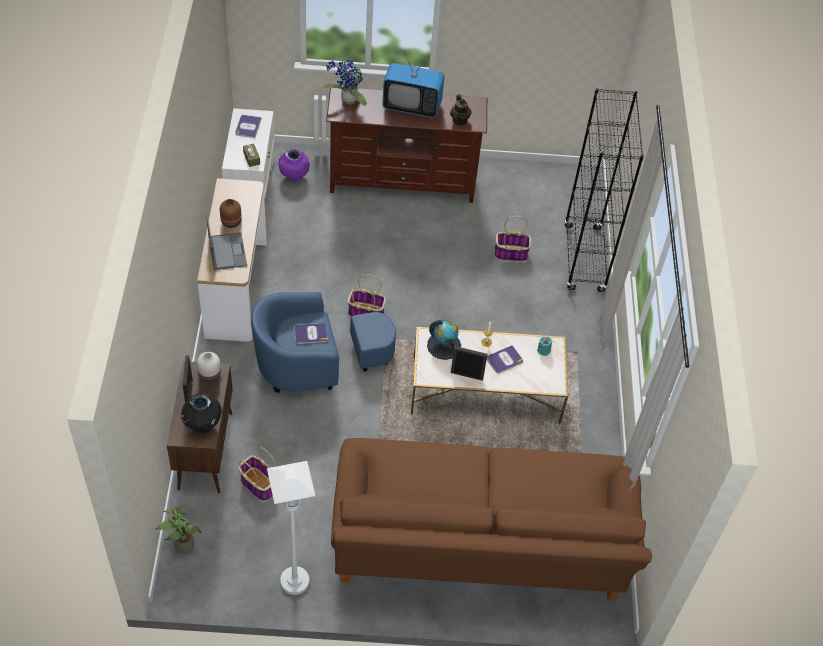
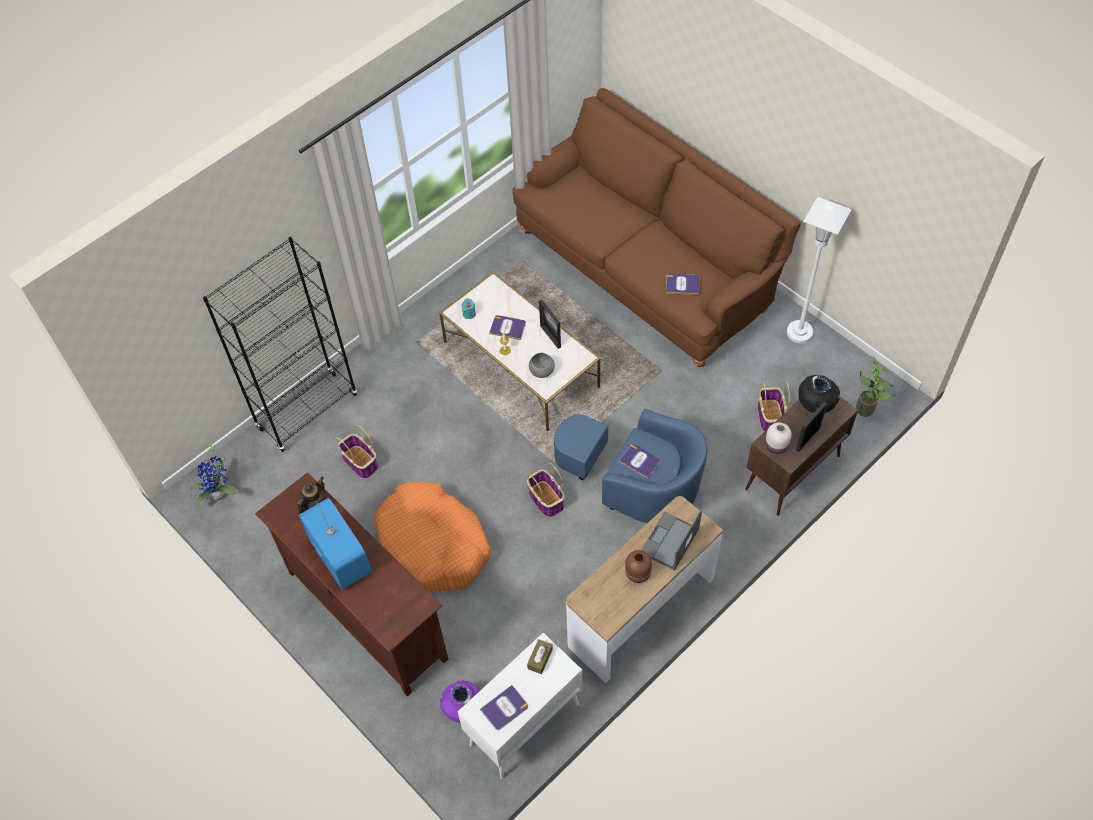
camera: 130 degrees left, 5 degrees up
potted plant [324,60,367,106] -> potted plant moved to [190,441,238,506]
globe [427,320,461,360] -> grey bowl [529,353,555,378]
none -> orange dog bed [374,482,491,592]
none -> book [666,274,699,295]

